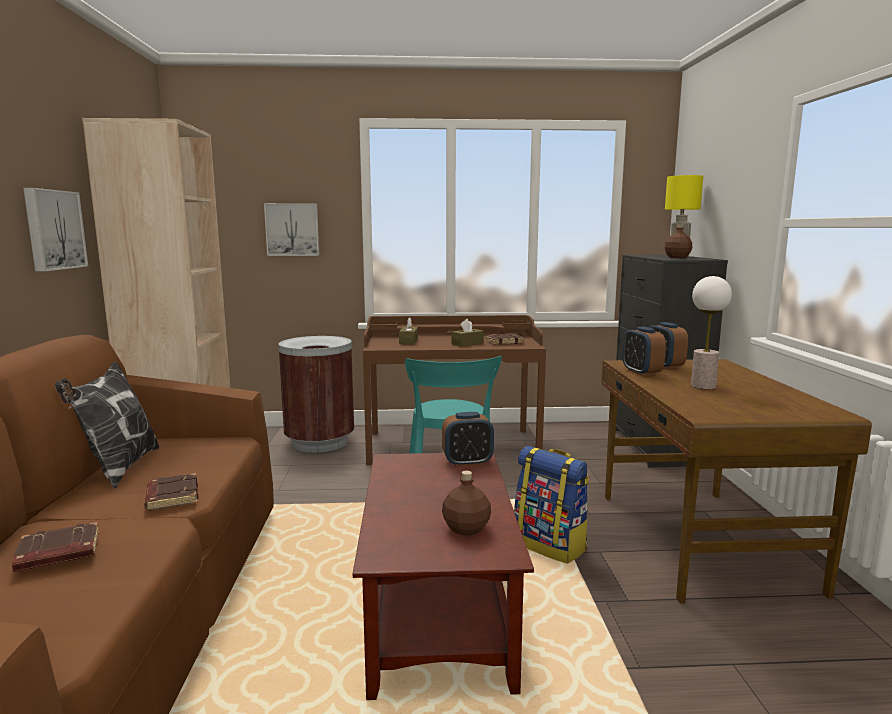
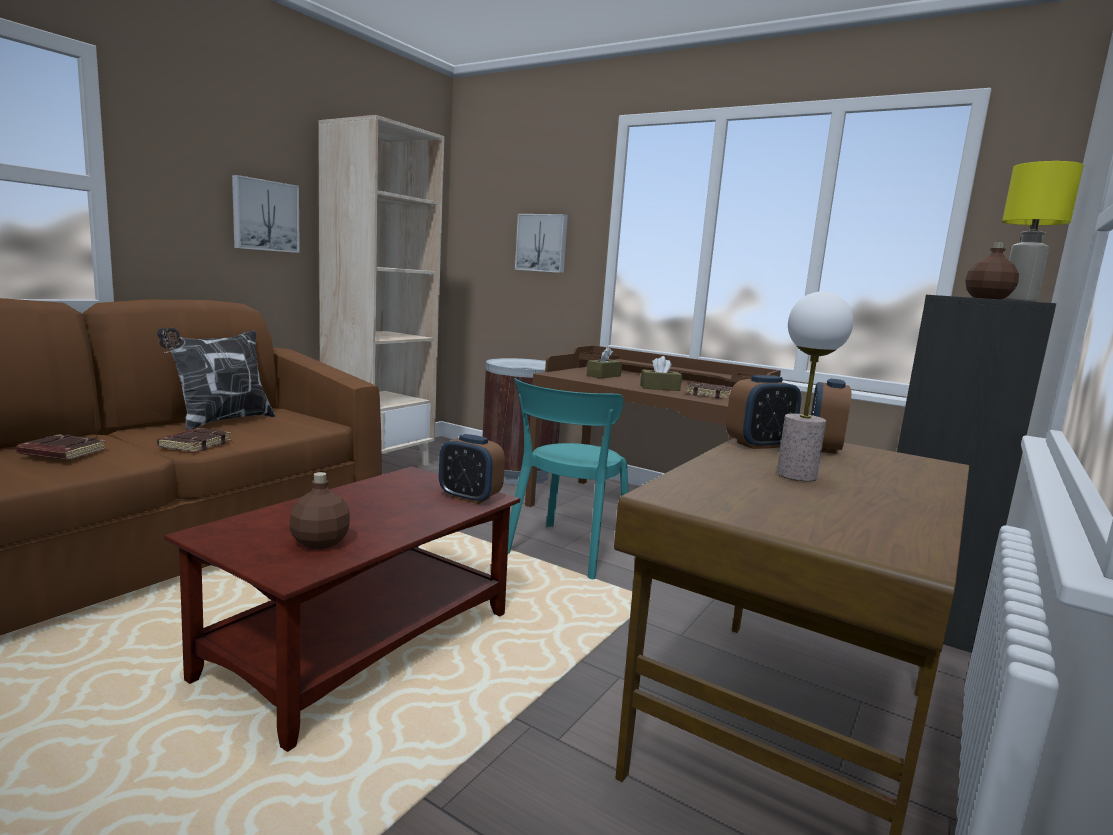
camera: 35 degrees right, 0 degrees up
backpack [514,446,589,563] -> none
alarm clock [623,327,666,376] -> alarm clock turned 135 degrees counterclockwise [726,375,801,449]

